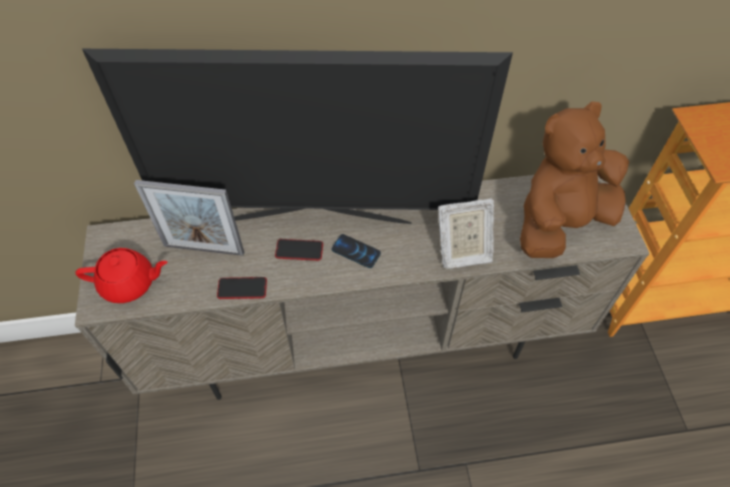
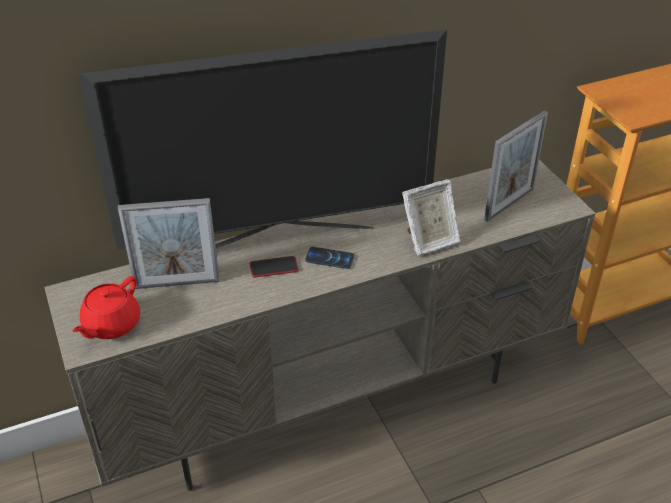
camera: 15 degrees left, 15 degrees down
red teapot [76,248,168,303] -> red teapot turned 135 degrees clockwise [73,276,140,339]
phone [217,277,267,299] -> none
brown plush toy [520,101,629,258] -> picture frame [484,110,548,222]

